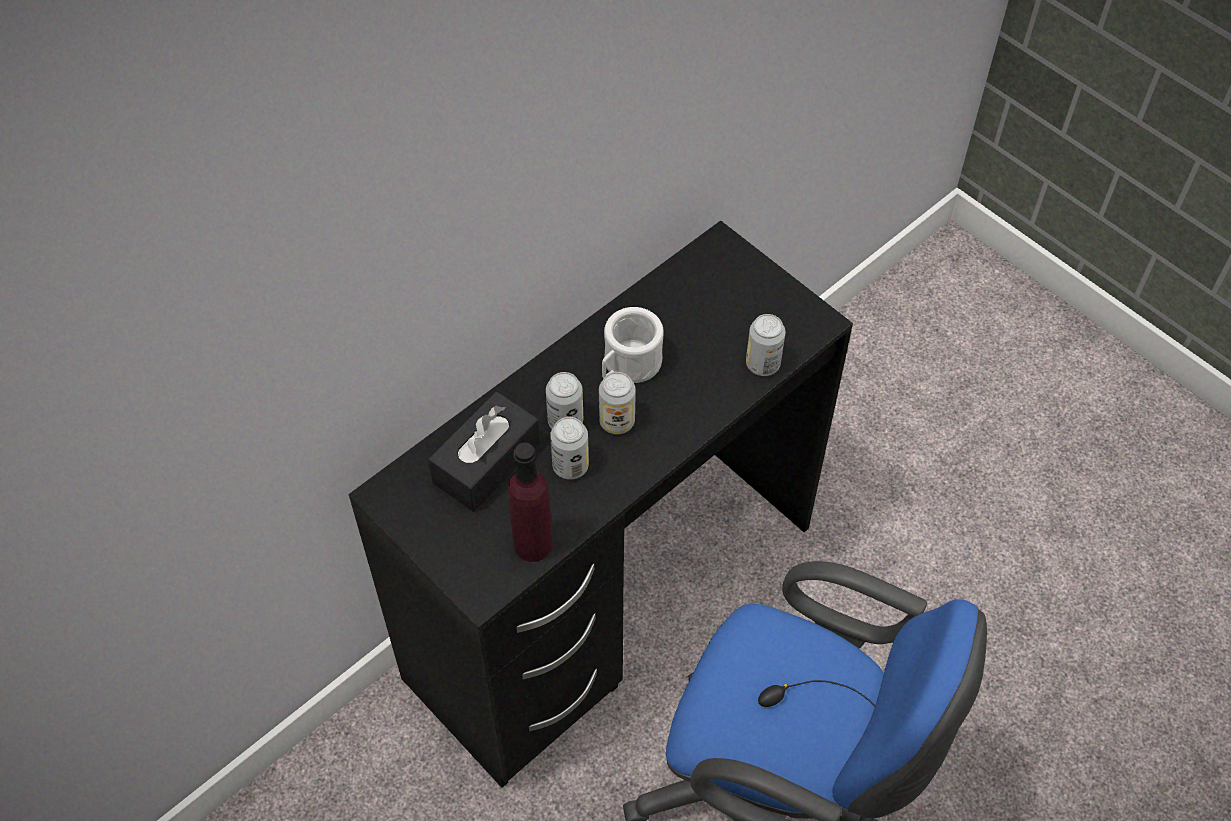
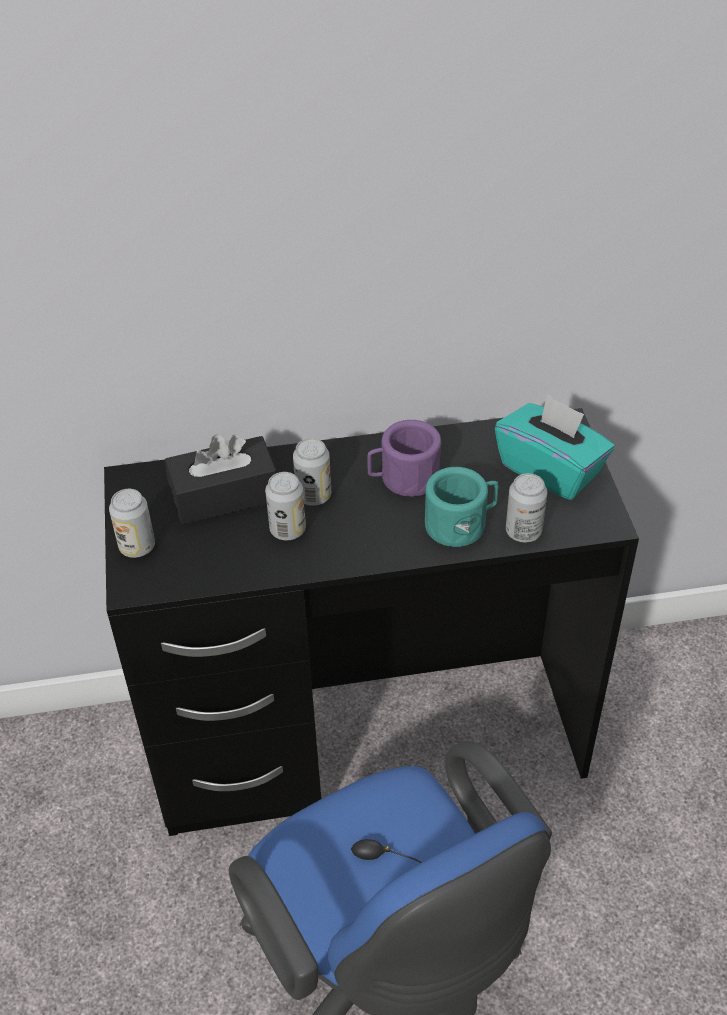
camera: 35 degrees right, 10 degrees down
purple bottle [508,443,553,562] -> none
can [599,372,636,434] -> can moved to [109,489,155,558]
white mug [602,307,664,383] -> purple mug [367,420,441,497]
none -> turquoise mug [425,467,498,547]
none -> turquoise tissue box [495,394,614,500]

